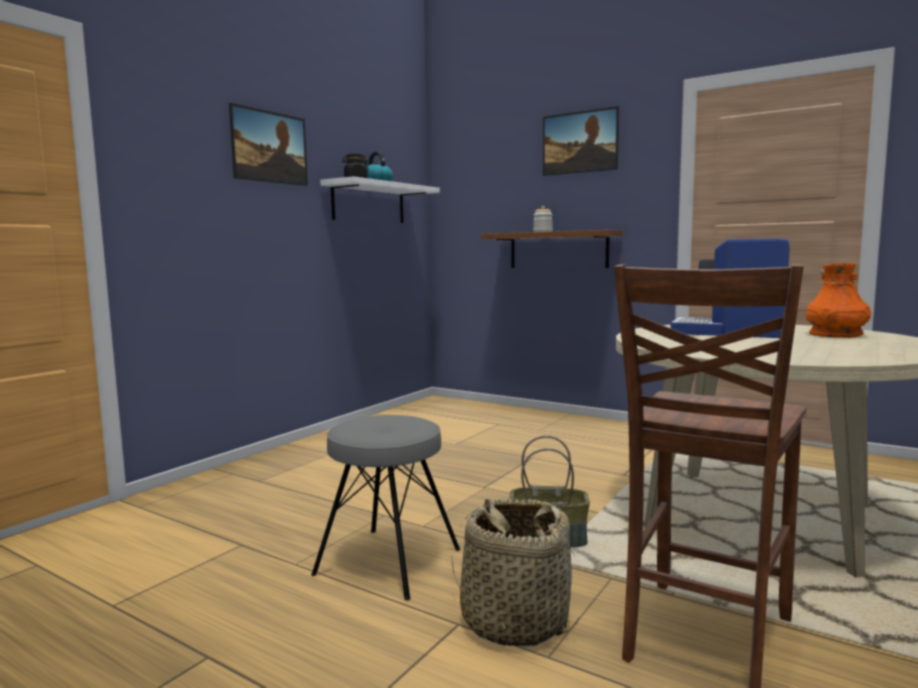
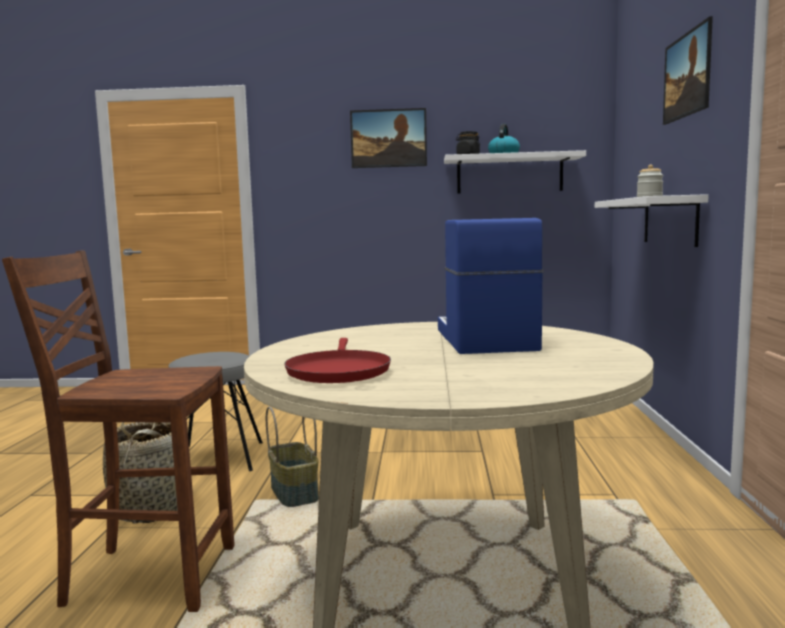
camera: 60 degrees right, 0 degrees up
brown shelf [481,230,623,268] -> white shelf [595,194,709,247]
orange vase [806,263,871,338] -> none
none -> red frying pan [284,338,391,383]

